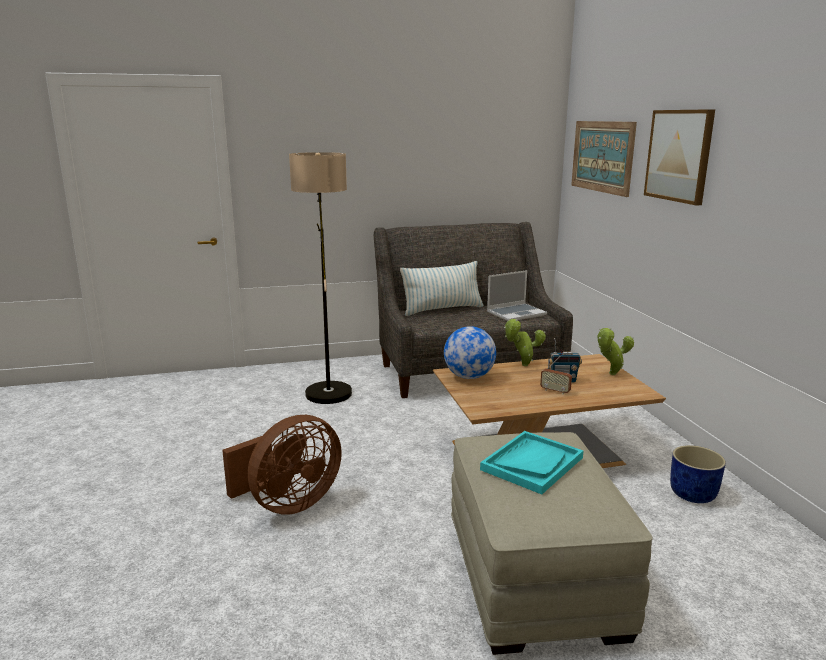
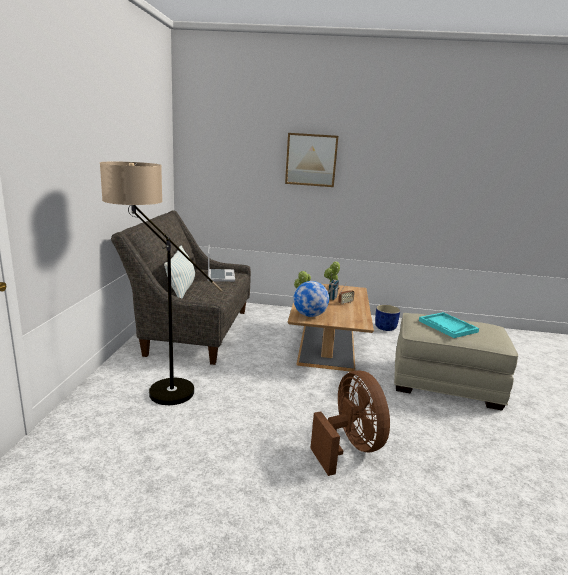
camera: 70 degrees left, 0 degrees up
picture [571,121,637,197] -> none

